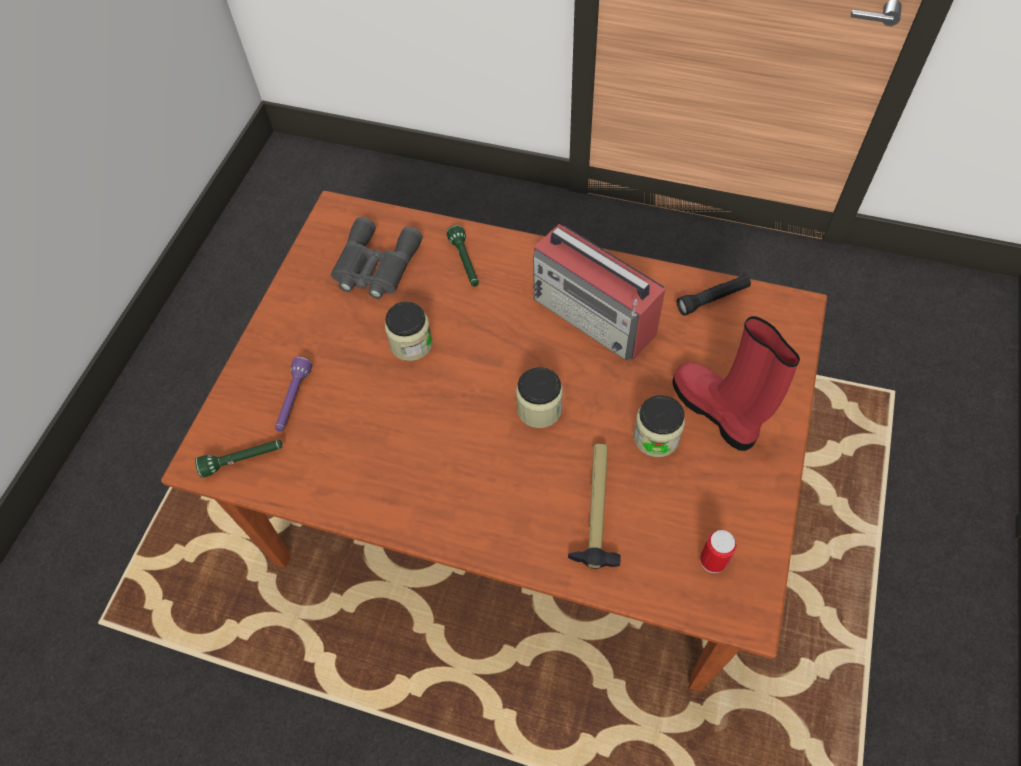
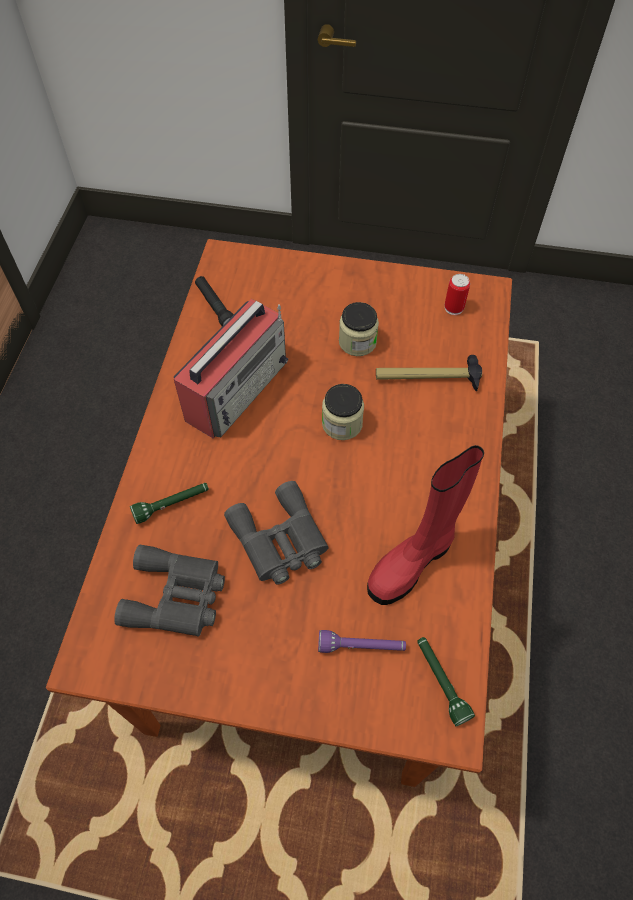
camera: 100 degrees left, 0 degrees up
jar [385,301,433,361] -> grey binoculars [224,481,329,585]
red boot [673,316,800,451] -> red boot moved to [367,445,484,605]

